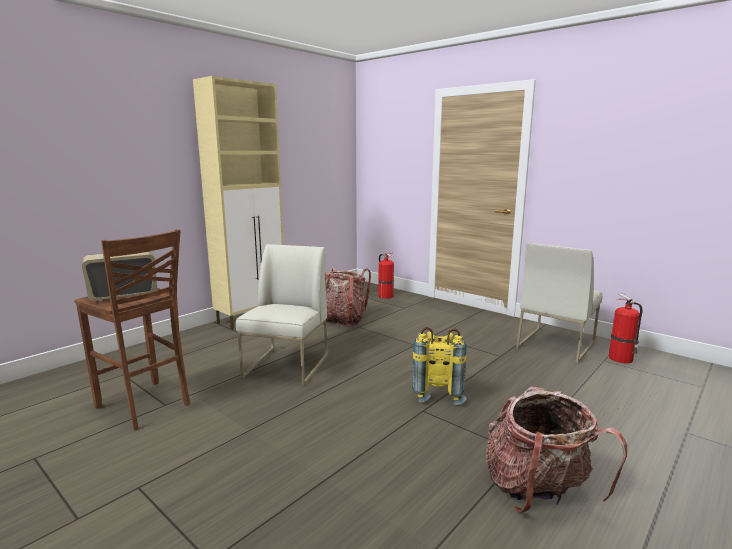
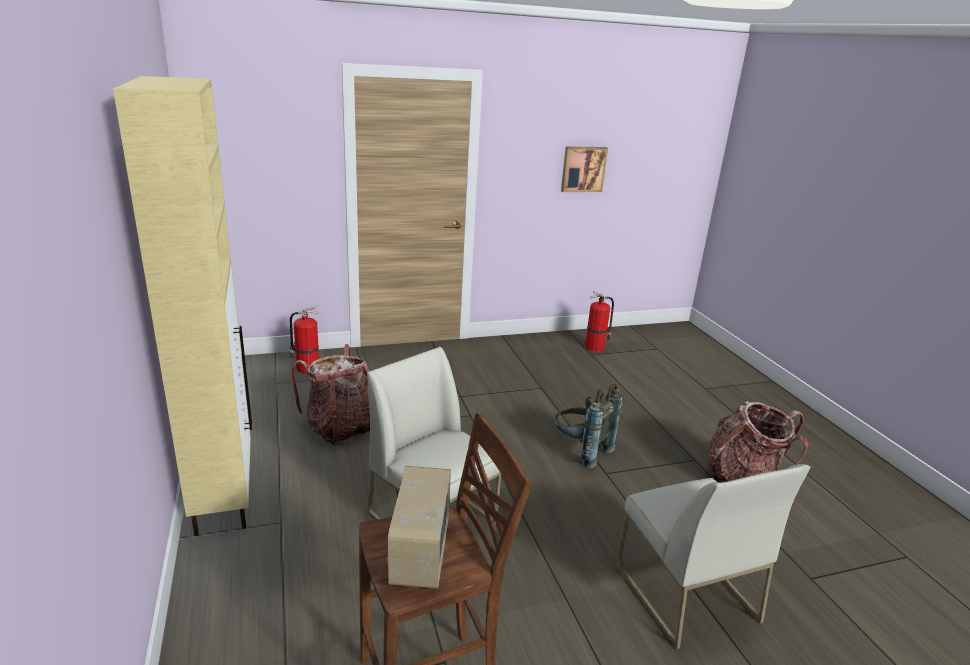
camera: 60 degrees left, 10 degrees up
yellow backpack [412,327,467,405] -> grey backpack [554,384,622,469]
white chair [516,243,603,364] -> white chair moved to [616,464,810,650]
none -> picture [561,147,608,192]

